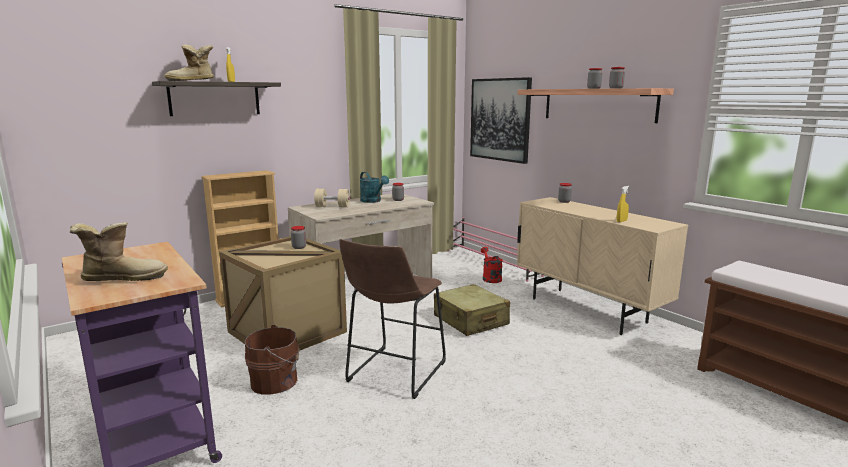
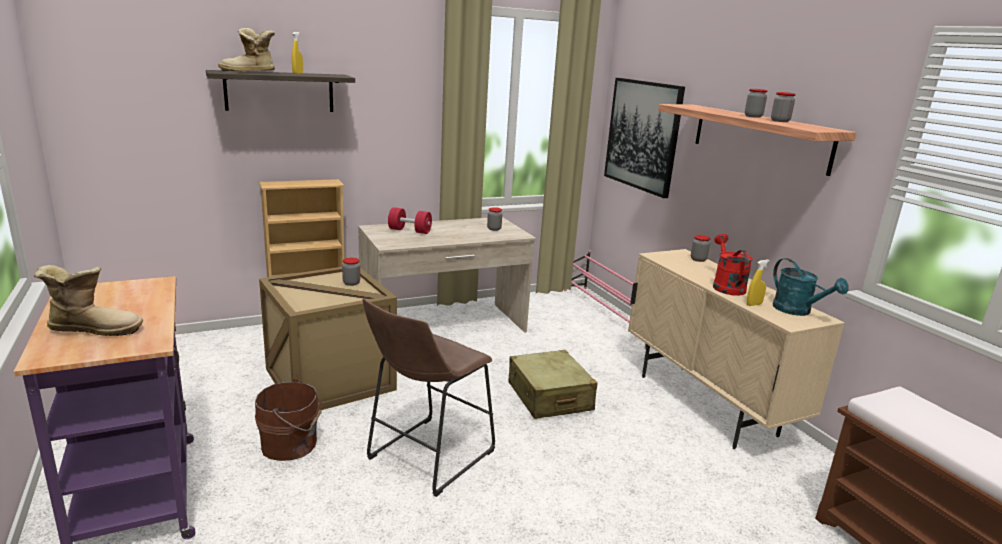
camera: 10 degrees right, 5 degrees up
beige dumbbell [314,189,350,207] -> red dumbbell [388,207,432,234]
turquoise watering can [360,172,389,203] -> turquoise watering can moved to [773,258,849,316]
red watering can [481,247,503,283] -> red watering can moved to [713,234,753,296]

